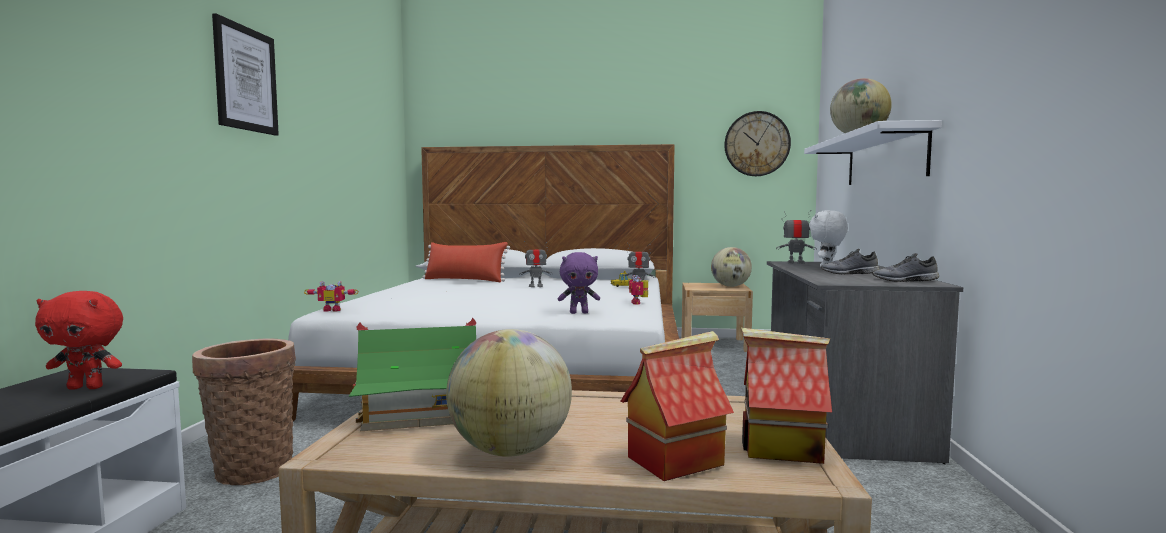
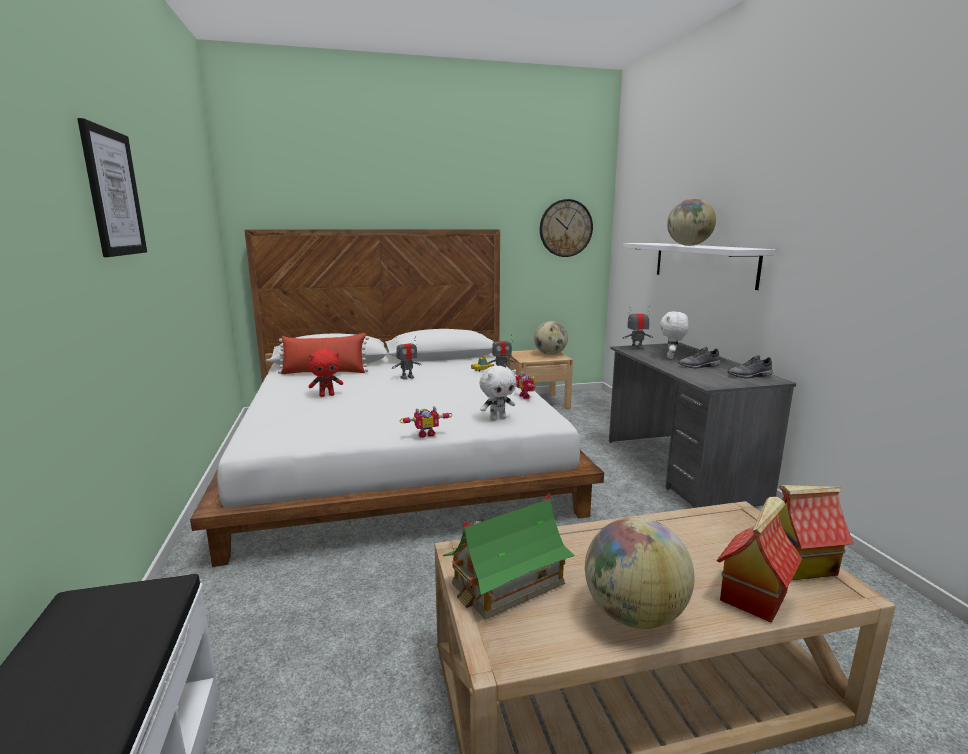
camera: 20 degrees left, 10 degrees up
red plush toy [35,291,123,390] -> red plush toy moved to [308,349,343,397]
basket [192,338,296,485] -> none
toy robot [304,281,359,312] -> toy robot moved to [400,406,452,438]
purple plush toy [558,252,600,314] -> white plush toy [480,366,517,421]

